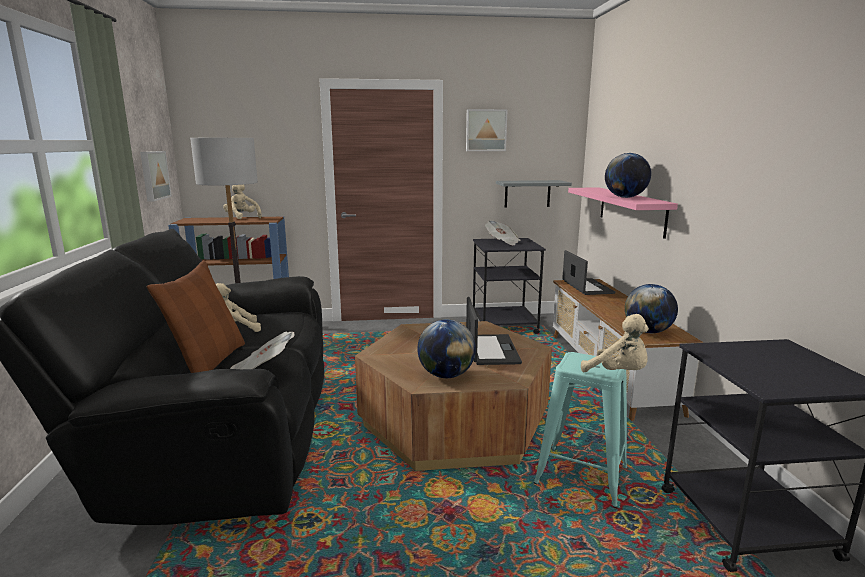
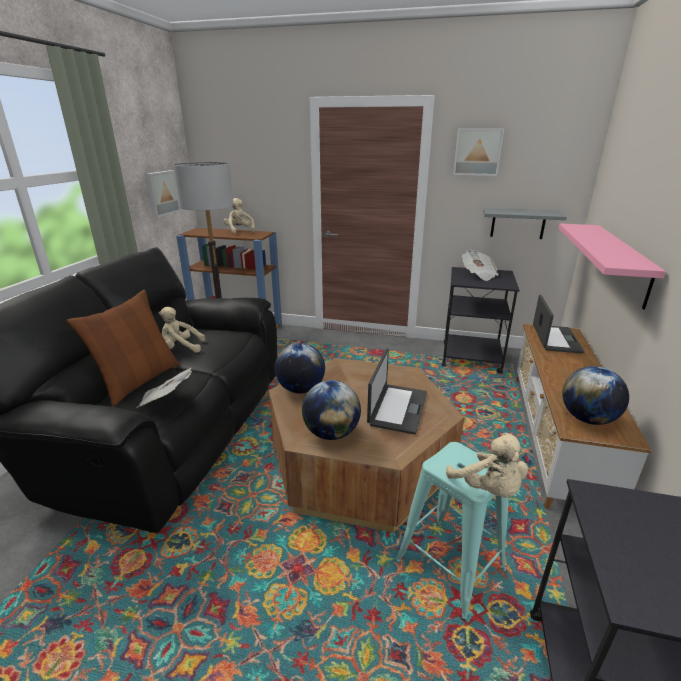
camera: 20 degrees right, 10 degrees up
globe [605,153,651,198] -> globe moved to [275,343,325,393]

